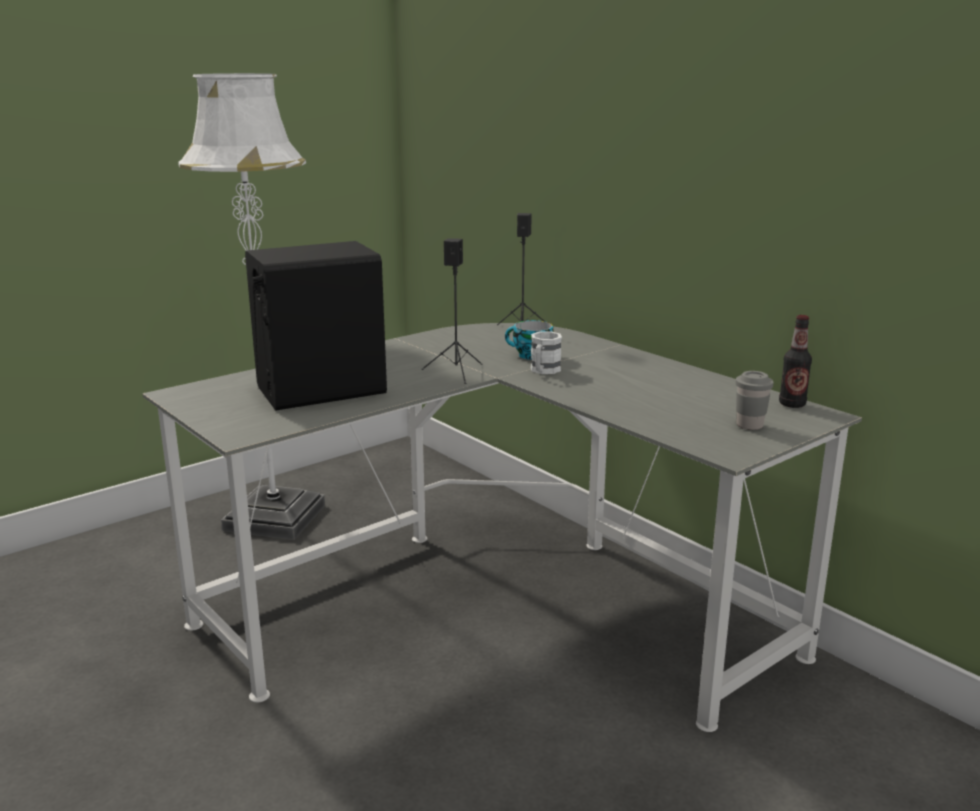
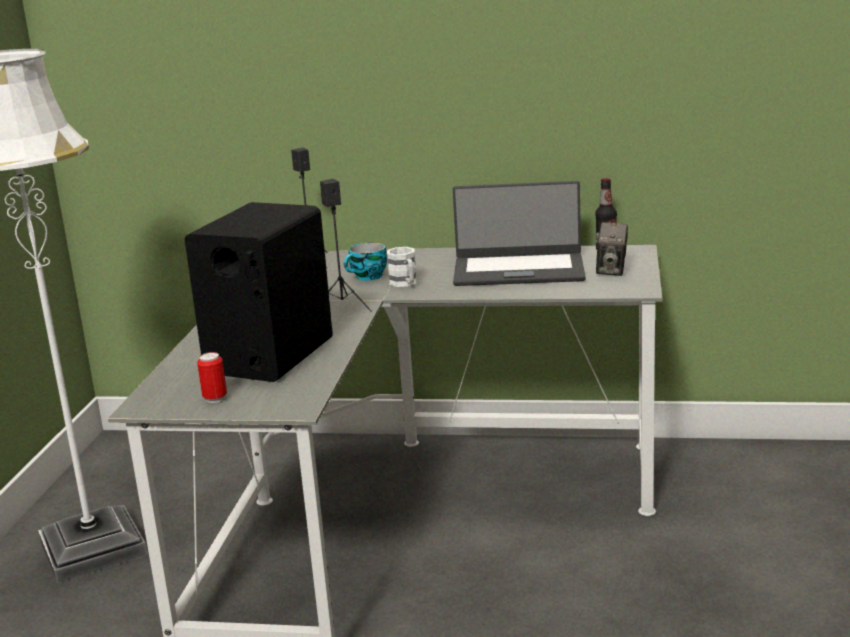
camera: 40 degrees left, 0 degrees up
grey cup [735,371,774,430] -> camera [595,222,628,276]
none -> can [197,352,227,403]
none -> laptop [453,181,586,286]

